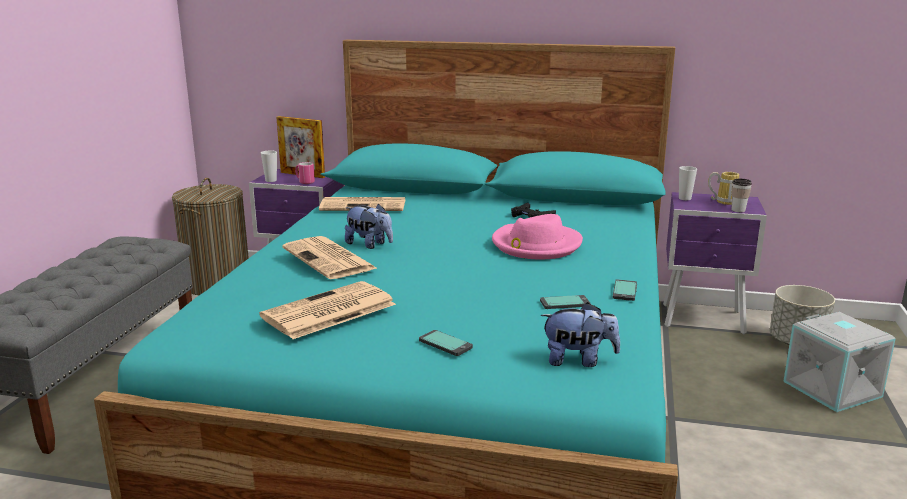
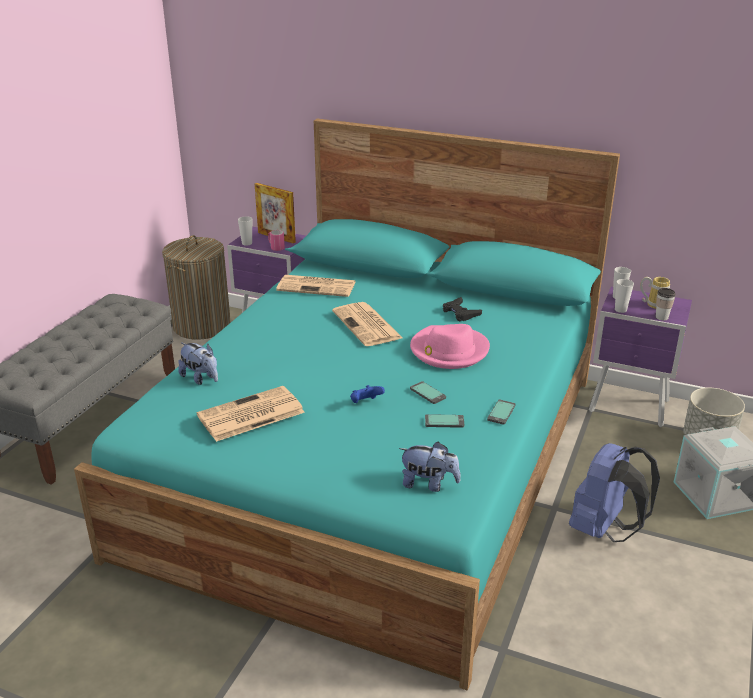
camera: 10 degrees right, 10 degrees up
newspaper [282,236,378,279] -> newspaper moved to [332,302,402,346]
plush toy [345,204,393,249] -> plush toy moved to [178,342,218,385]
phone [419,330,473,356] -> phone moved to [410,381,446,404]
none -> blue game controller [350,385,385,403]
none -> blue backpack [569,443,660,542]
none -> cup [615,279,634,313]

